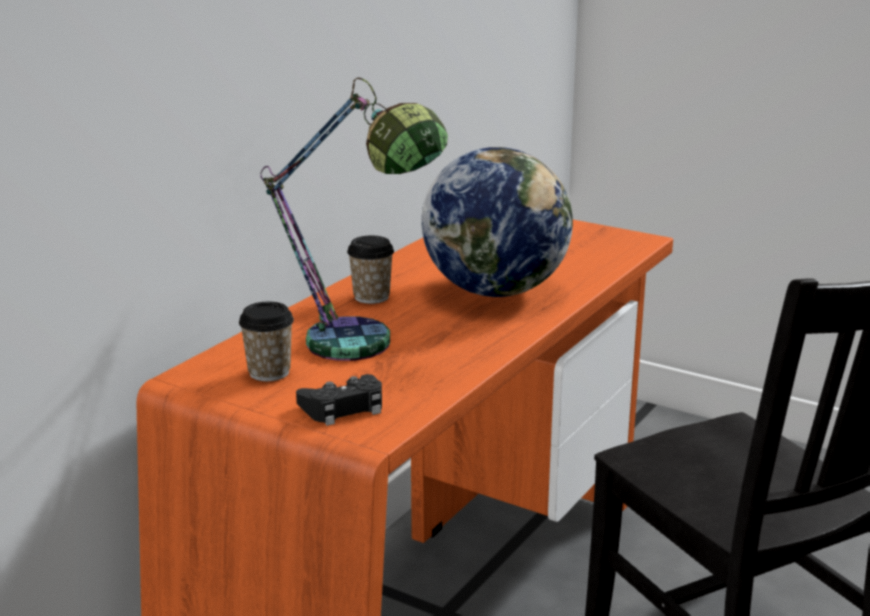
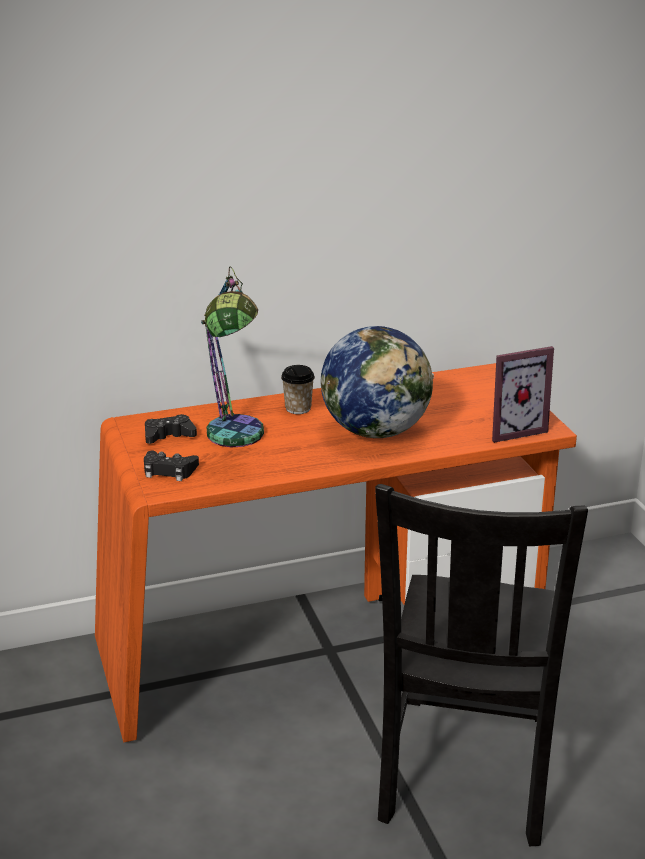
camera: 40 degrees right, 5 degrees up
cup [239,302,294,381] -> black game controller [145,414,197,444]
none -> picture frame [492,346,554,443]

